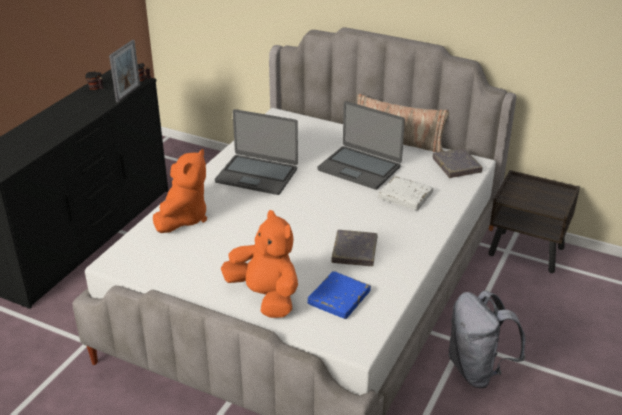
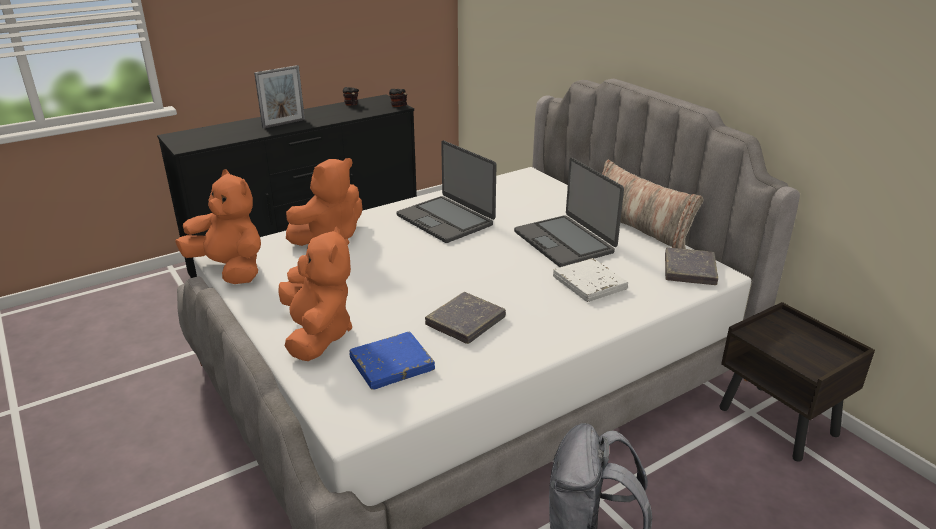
camera: 30 degrees right, 5 degrees down
picture frame [109,40,140,103] -> picture frame moved to [254,65,305,129]
none -> orange plush toy [175,170,261,284]

